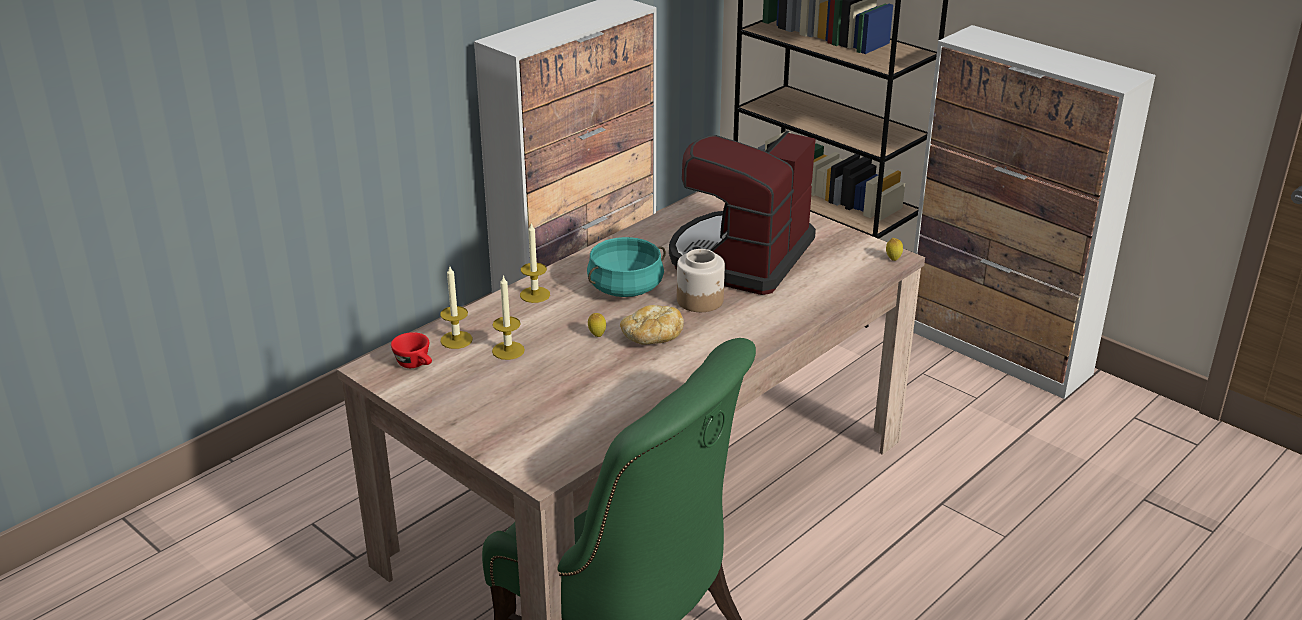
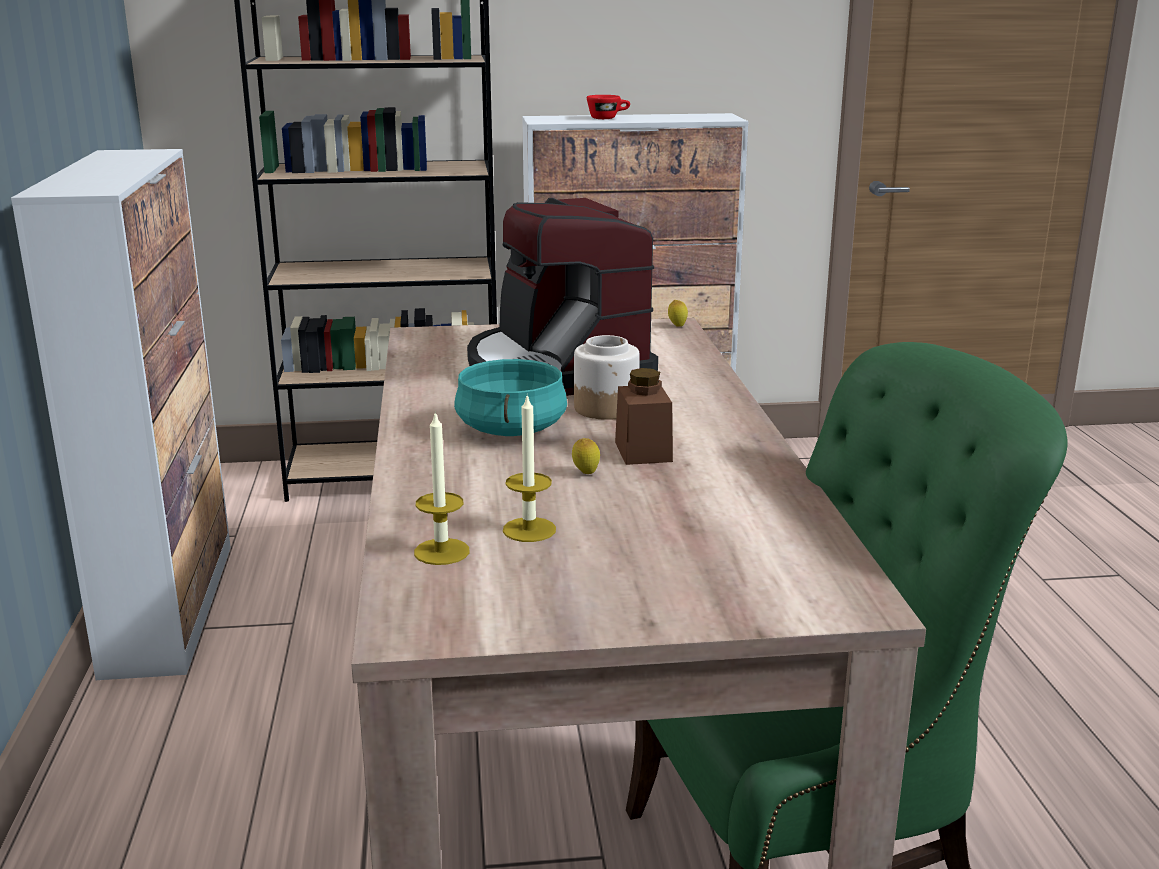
camera: 50 degrees left, 10 degrees down
red cup [391,332,432,368] -> red cup moved to [587,95,630,119]
candle [520,223,550,303] -> none
bread [620,305,684,345] -> brown jar [615,368,673,465]

